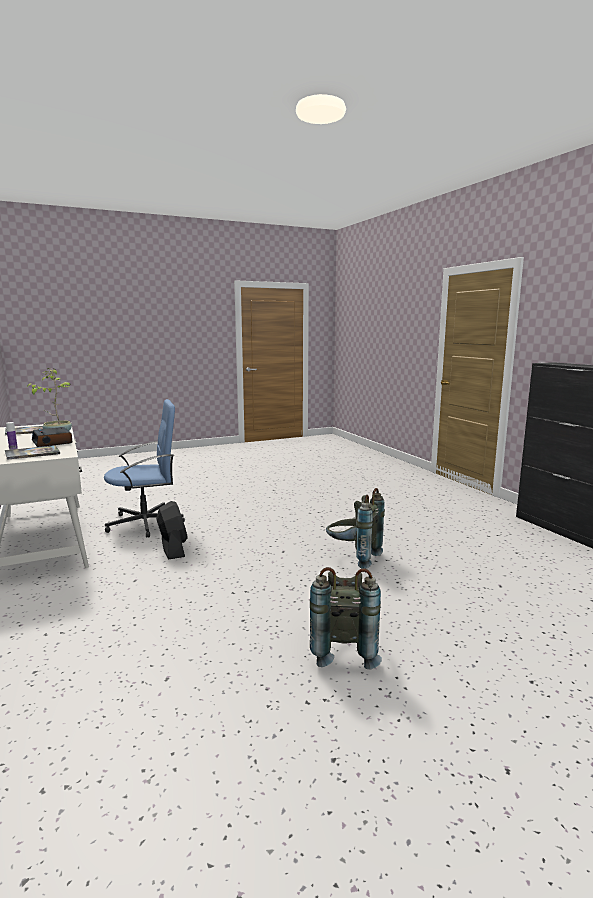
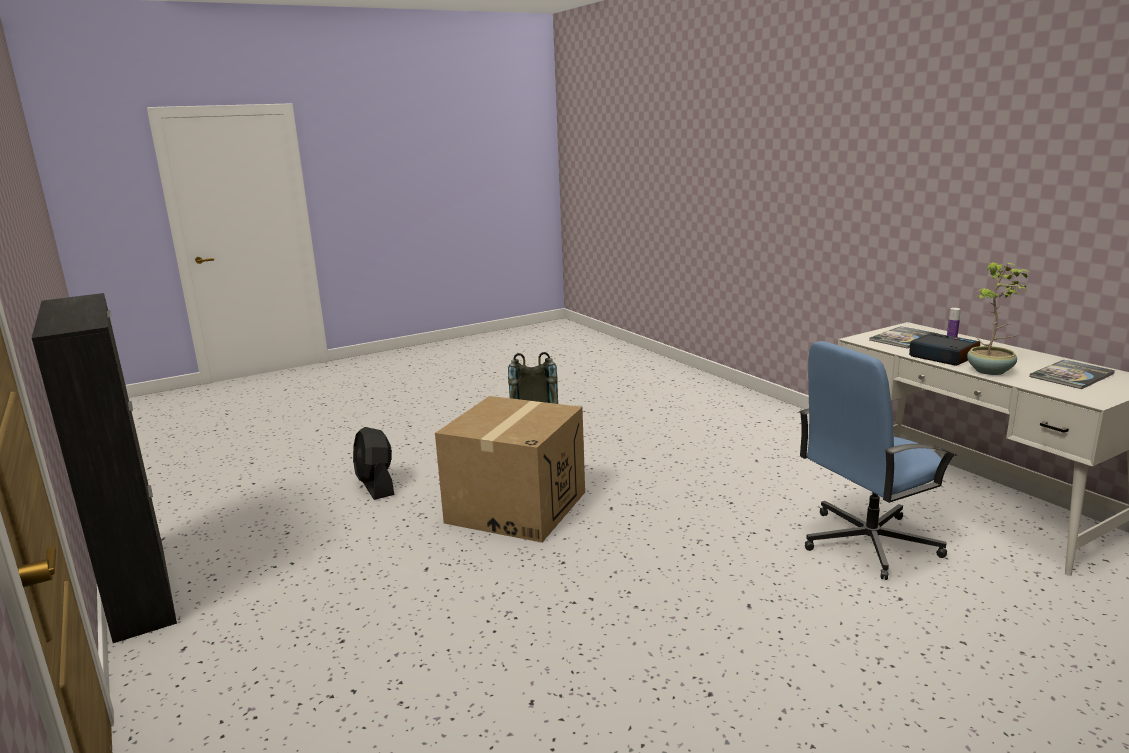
camera: 175 degrees right, 5 degrees up
black fan [156,501,188,560] -> black fan moved to [353,427,394,500]
grey backpack [326,488,385,569] -> cardboard box [435,396,585,543]

